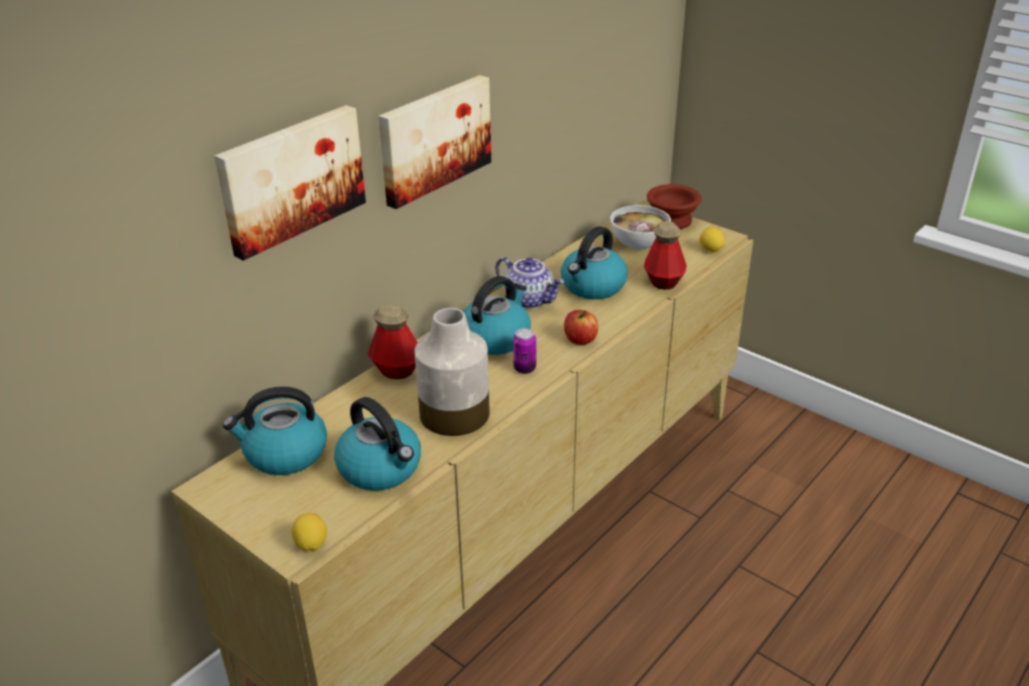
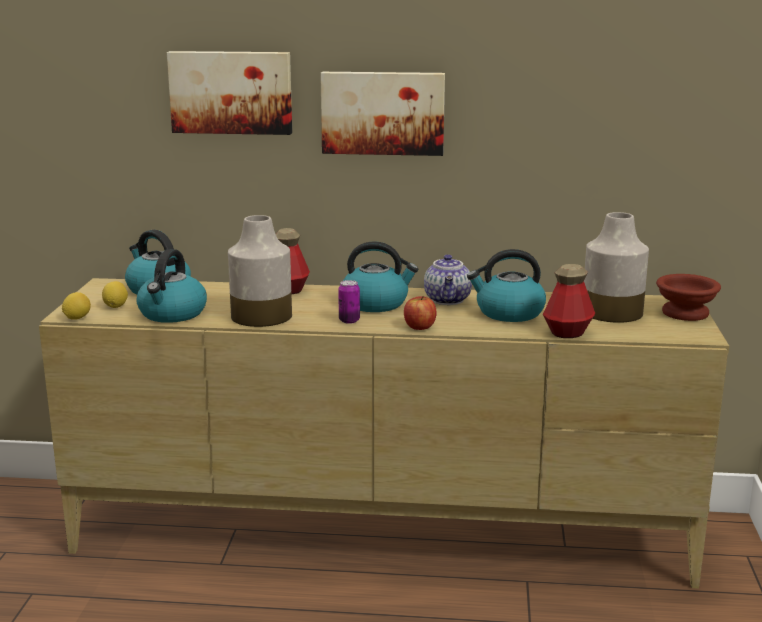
camera: 55 degrees right, 15 degrees down
bowl [610,205,671,250] -> beige vase [584,212,649,323]
lemon [700,227,725,252] -> lemon moved to [102,281,128,308]

